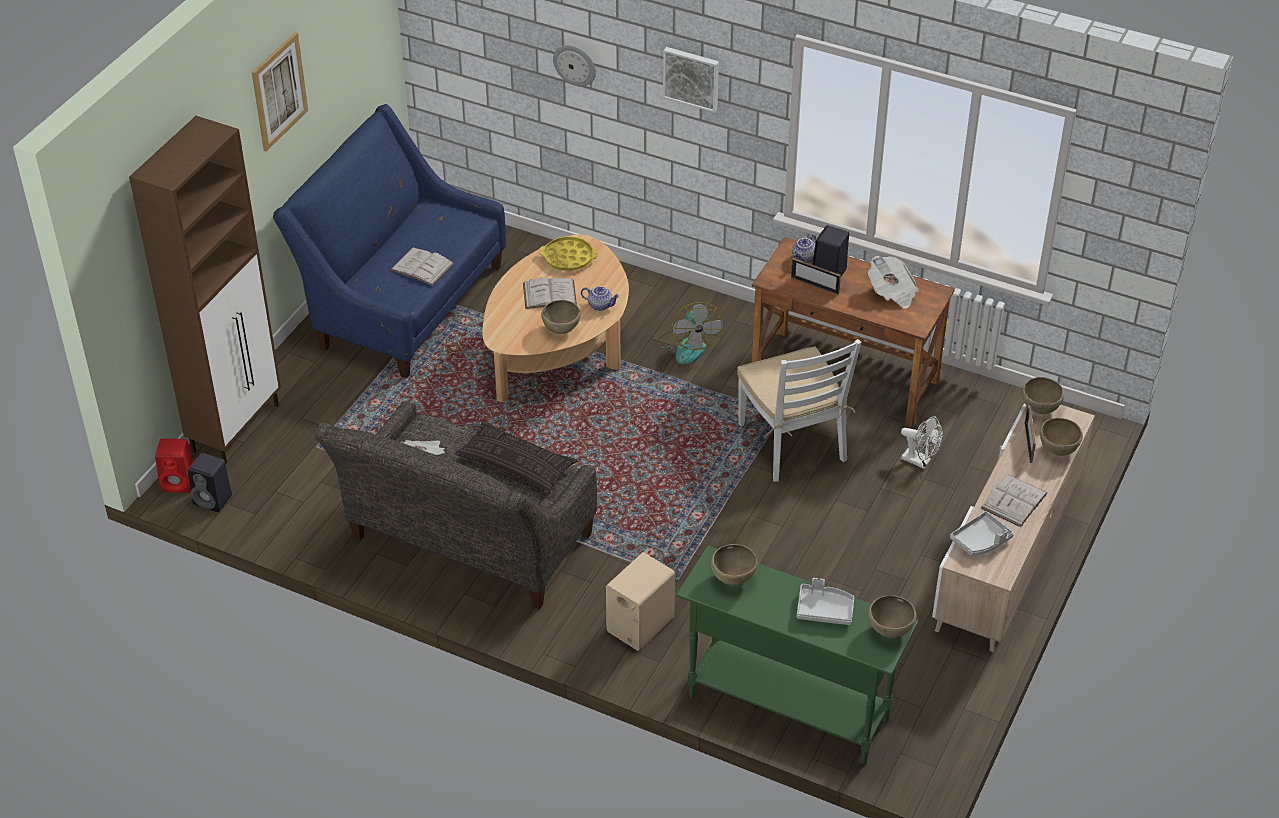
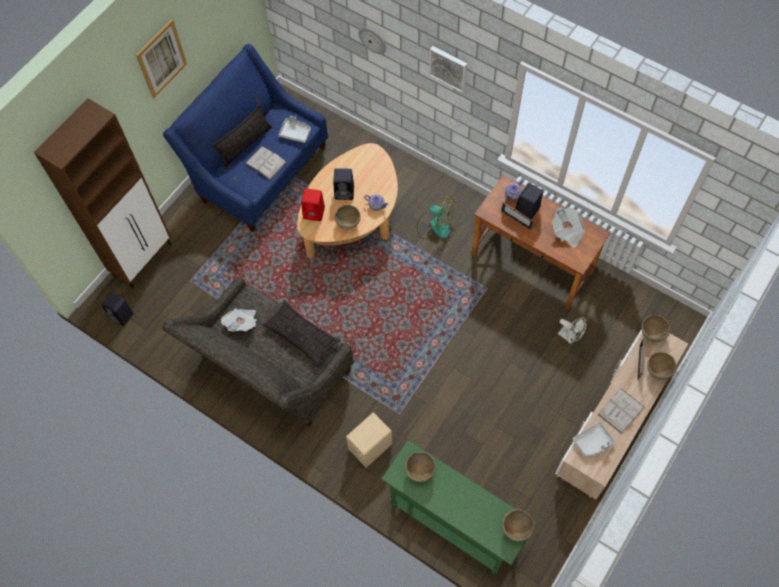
camera: 10 degrees right, 20 degrees up
red speaker [155,438,193,493] -> red speaker moved to [301,188,325,221]
white book [523,277,577,309] -> black speaker [333,168,354,200]
yellow tray [539,236,598,271] -> none
fan [656,302,724,365] -> fan turned 60 degrees counterclockwise [417,196,455,239]
white chair [737,339,862,481] -> none
grey tray [797,578,854,625] -> grey tray moved to [278,116,311,143]
none -> pillow [212,104,273,168]

